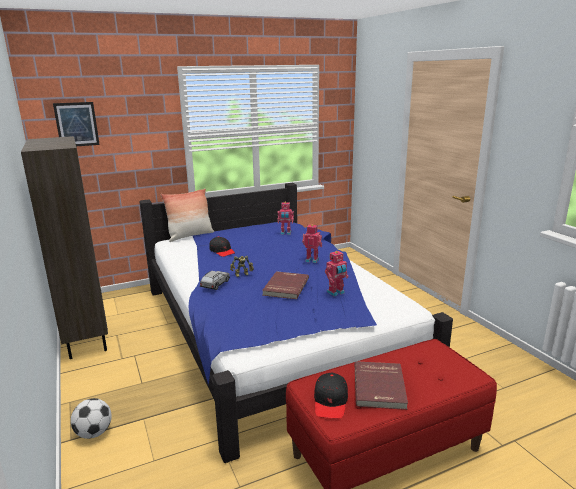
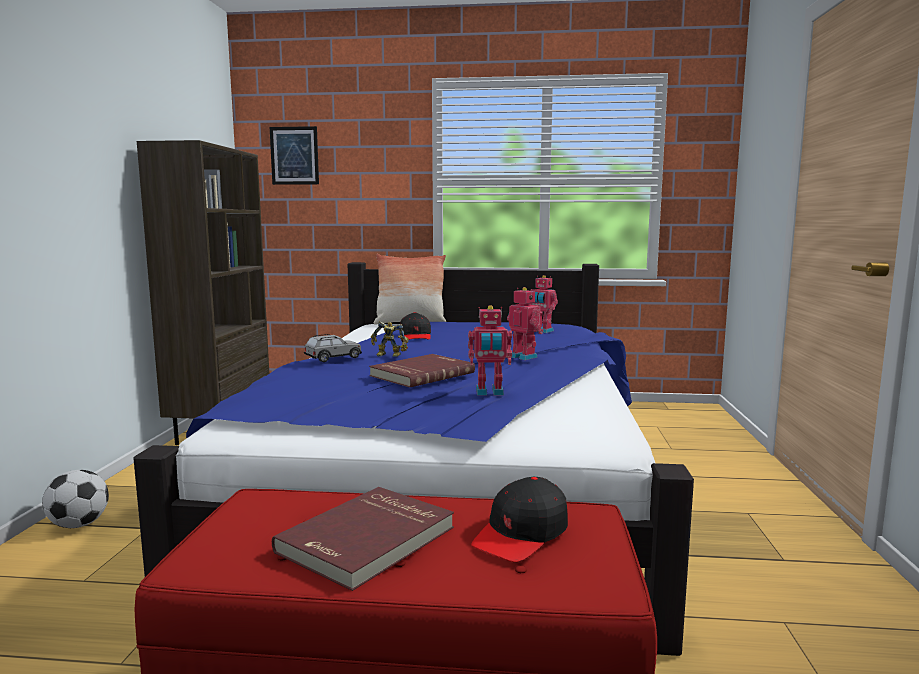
camera: 30 degrees right, 10 degrees down
black cap [314,372,348,419] -> black cap moved to [471,477,568,562]

